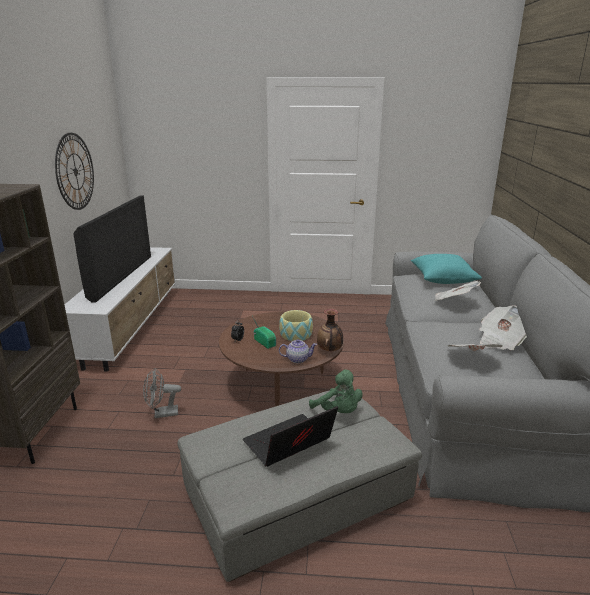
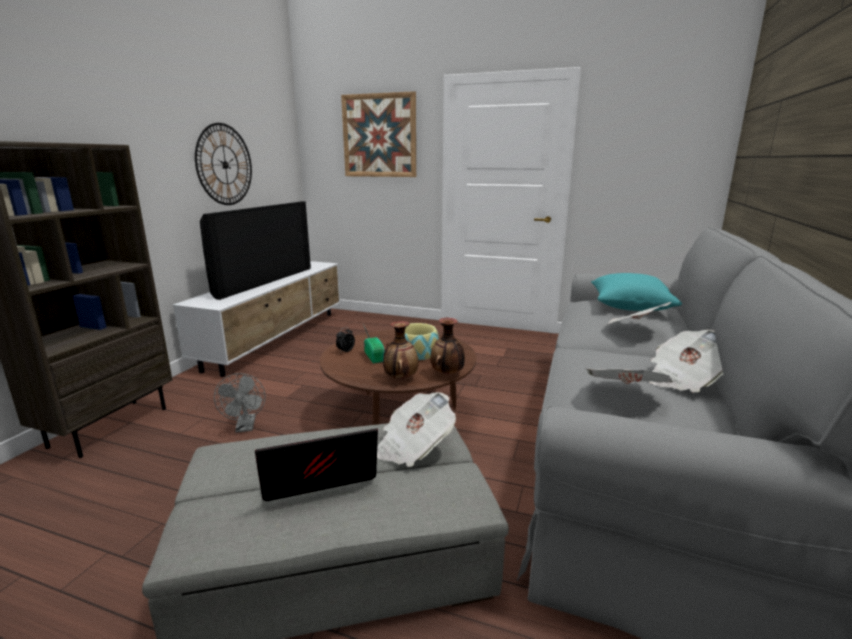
camera: 15 degrees right, 5 degrees down
grey fan [143,368,181,418] -> grey fan turned 105 degrees counterclockwise [214,373,266,433]
teapot [279,339,317,363] -> vase [383,321,419,379]
green plush toy [309,369,363,413] -> newspaper [377,392,456,467]
none -> picture [341,91,416,177]

